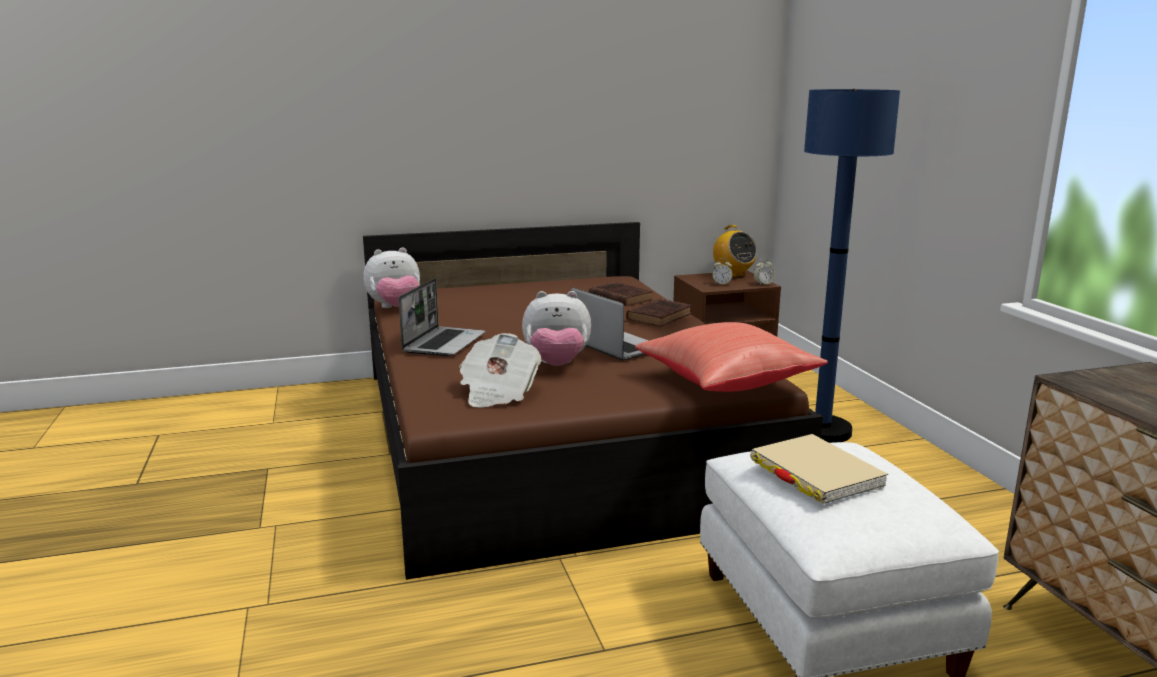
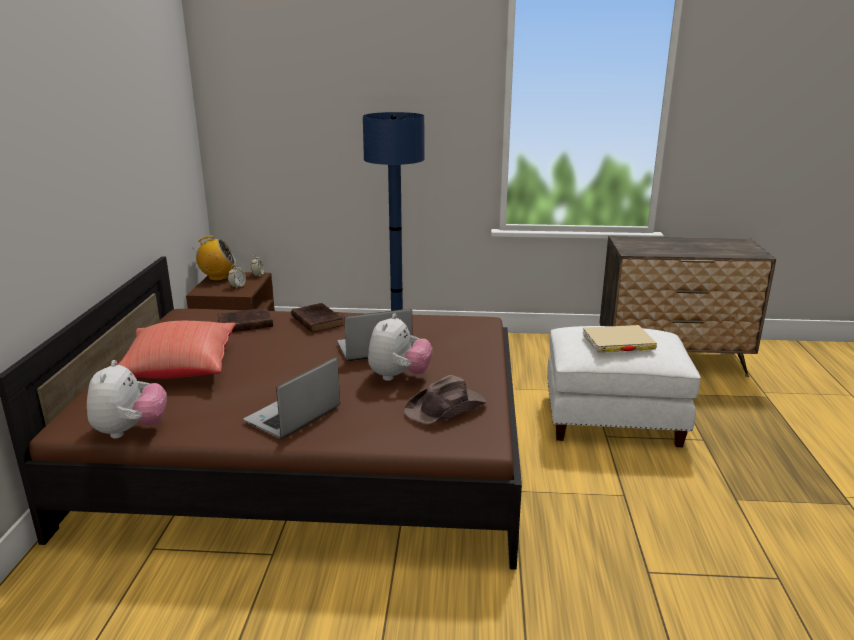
camera: 70 degrees left, 5 degrees up
laptop [399,278,485,356] -> laptop turned 90 degrees counterclockwise [244,357,340,439]
newspaper [459,333,542,408] -> brown hat [404,375,487,424]
red pillow [635,322,828,392] -> red pillow moved to [118,321,236,379]

